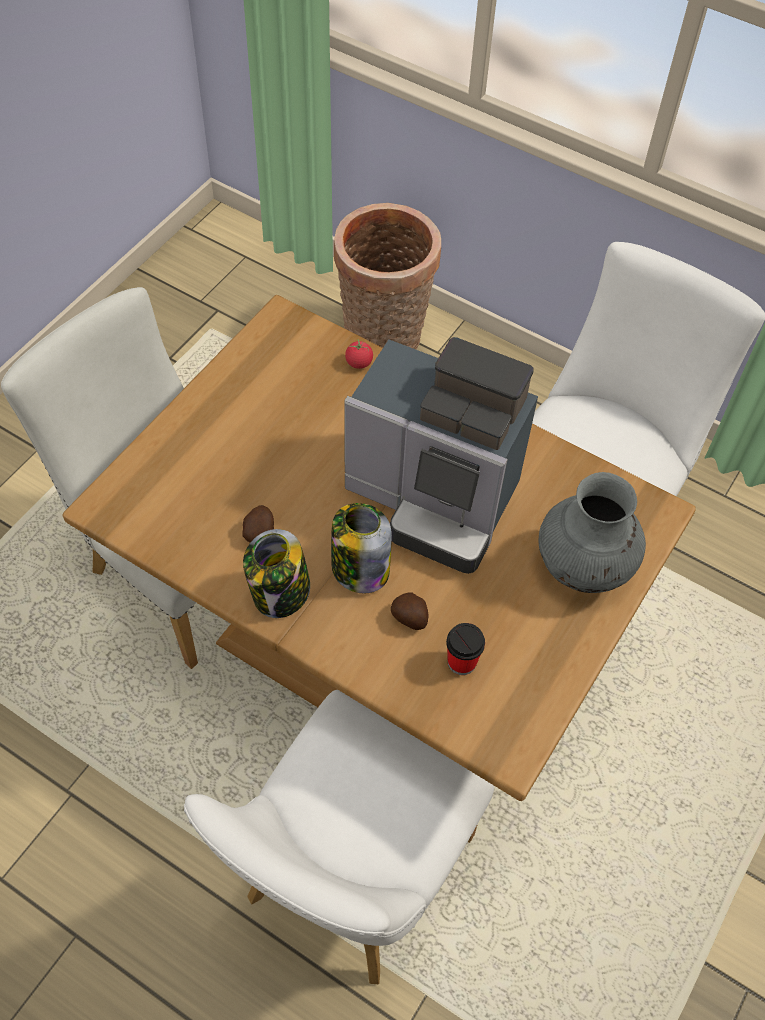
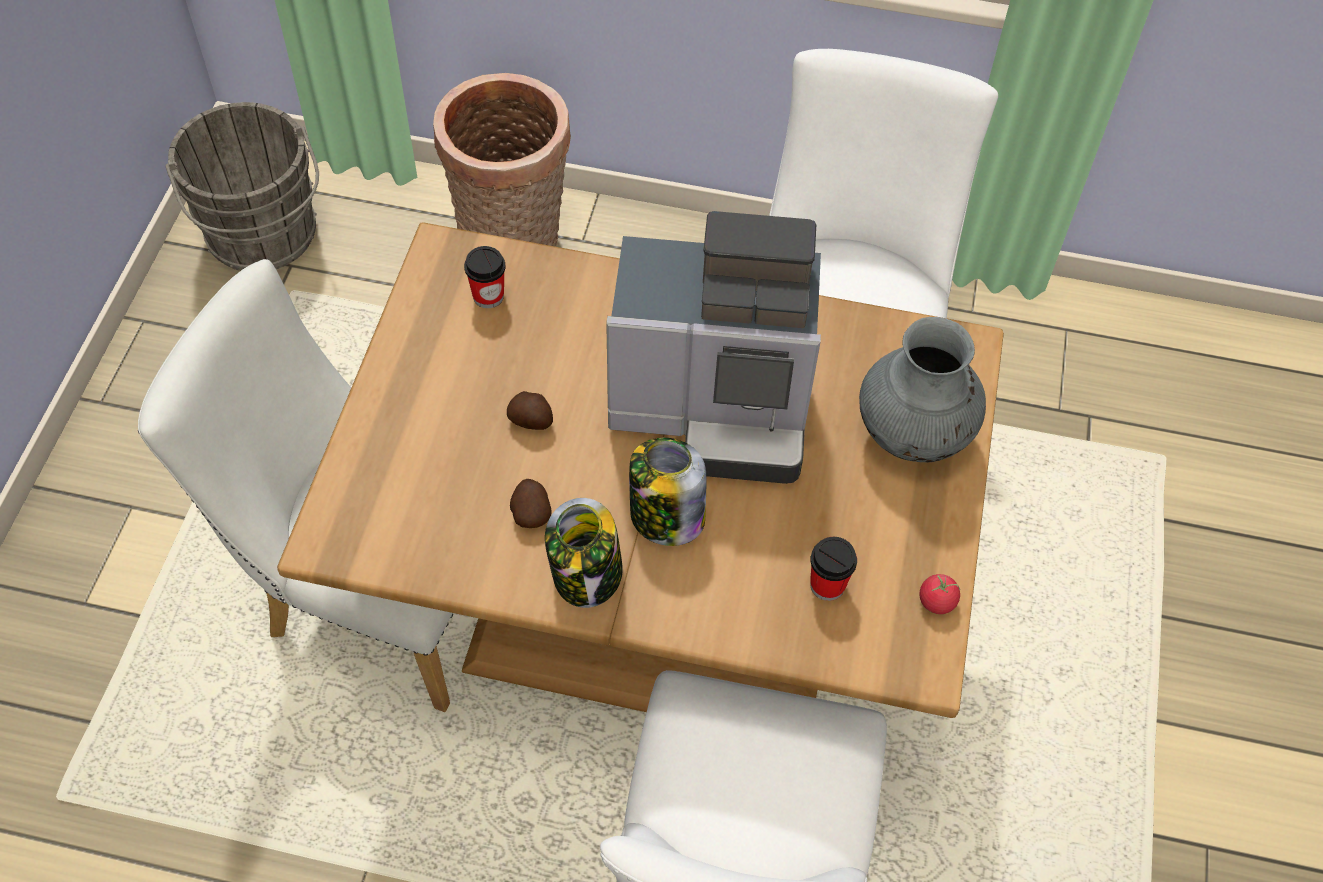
camera: 20 degrees left, 0 degrees up
tomato [345,339,373,369] -> tomato moved to [919,574,960,614]
potato [391,592,428,630] -> potato moved to [507,391,553,430]
none -> grey bucket [166,102,319,271]
none -> cup [464,246,505,308]

